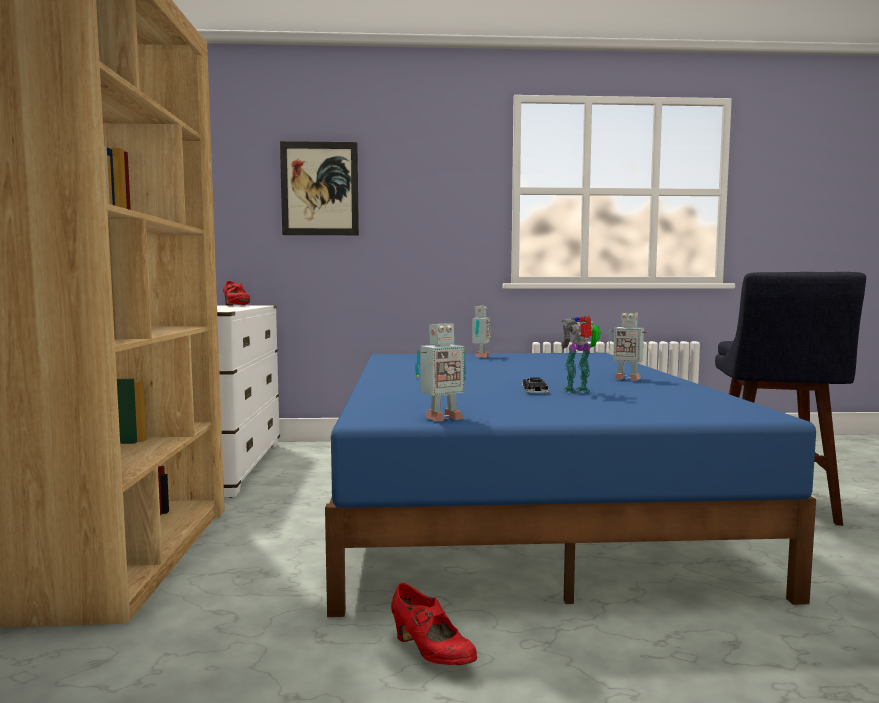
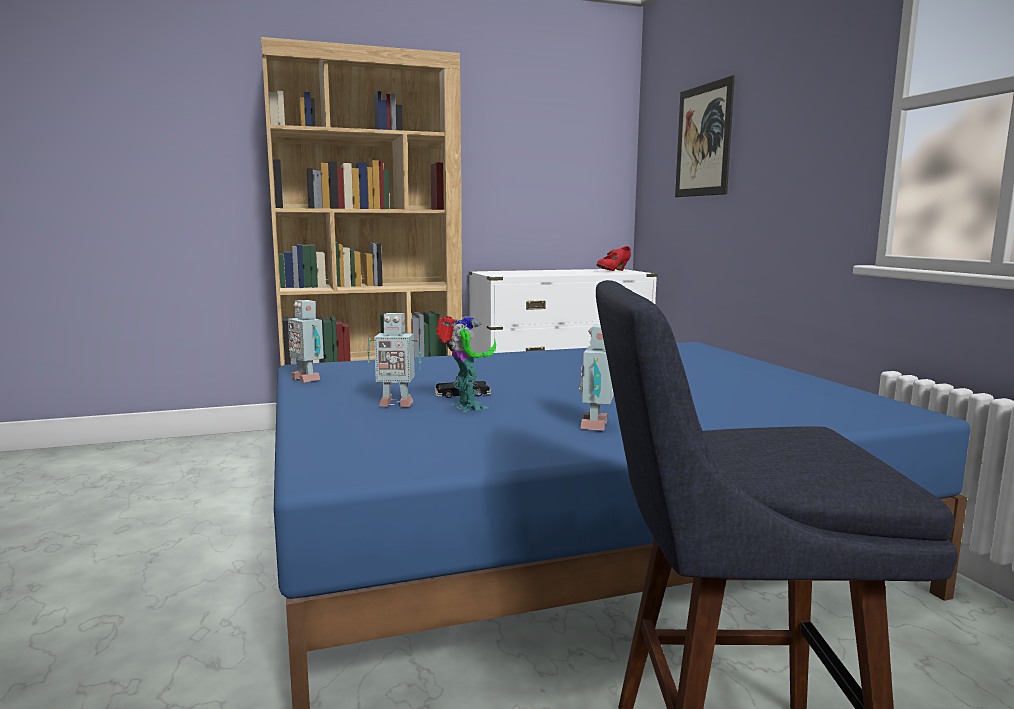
camera: 75 degrees right, 5 degrees up
red shoe [391,583,477,665] -> none
toy robot [472,306,491,358] -> toy robot moved to [368,313,421,407]

